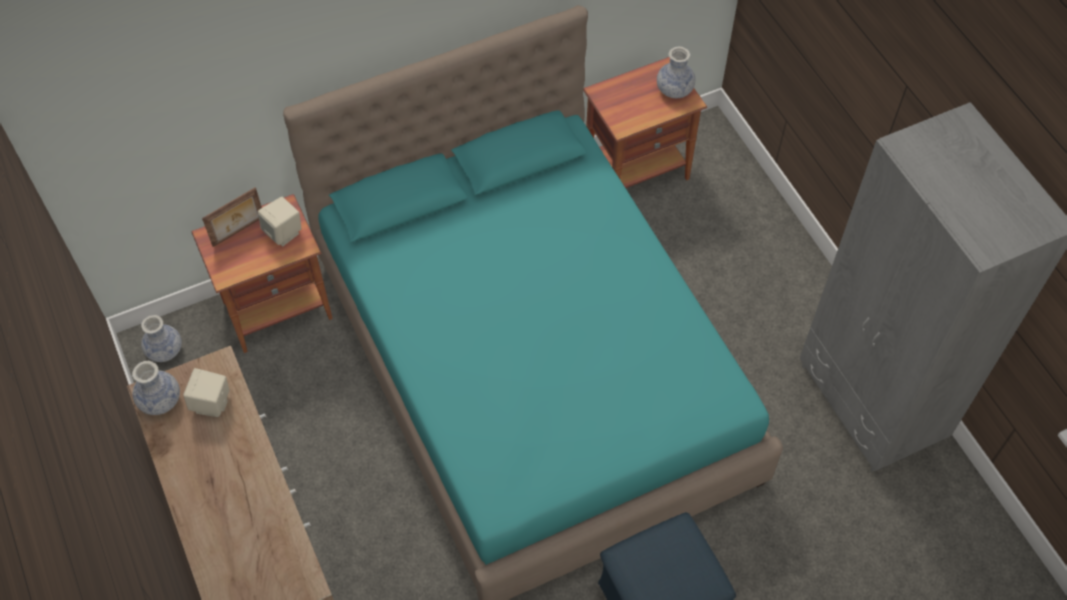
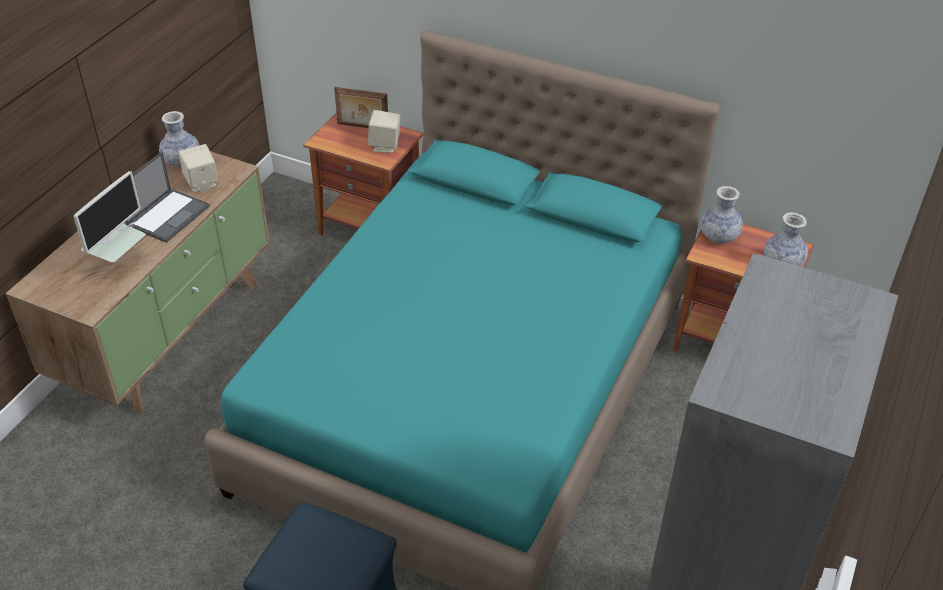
camera: 50 degrees right, 15 degrees down
vase [141,315,182,362] -> vase moved to [700,186,743,244]
none -> monitor [74,171,146,262]
none -> laptop [125,152,210,243]

